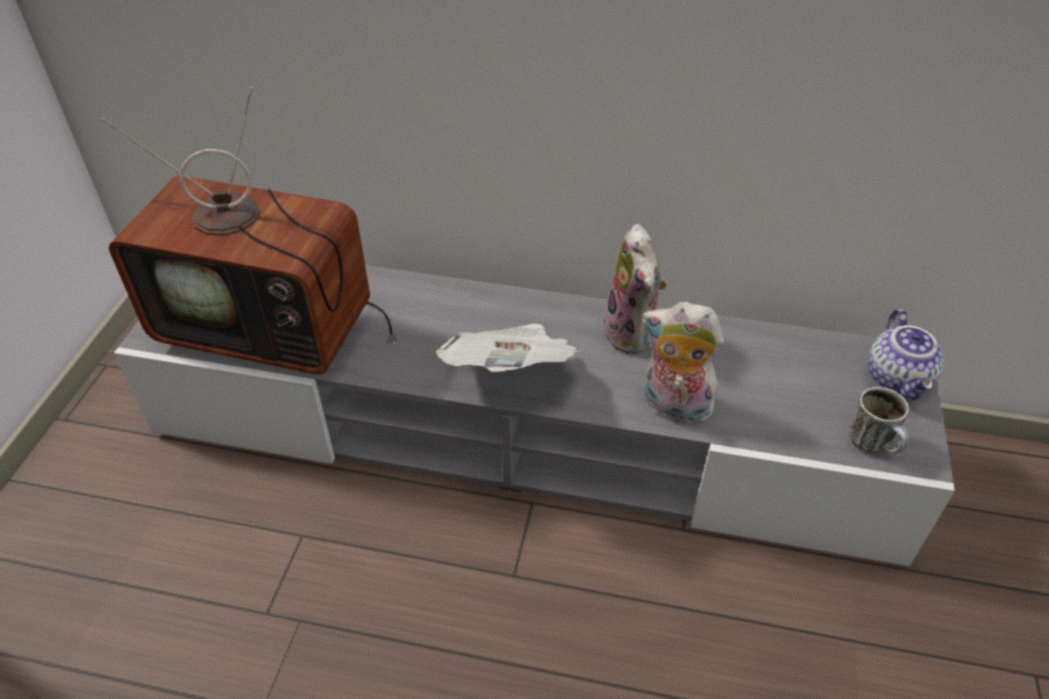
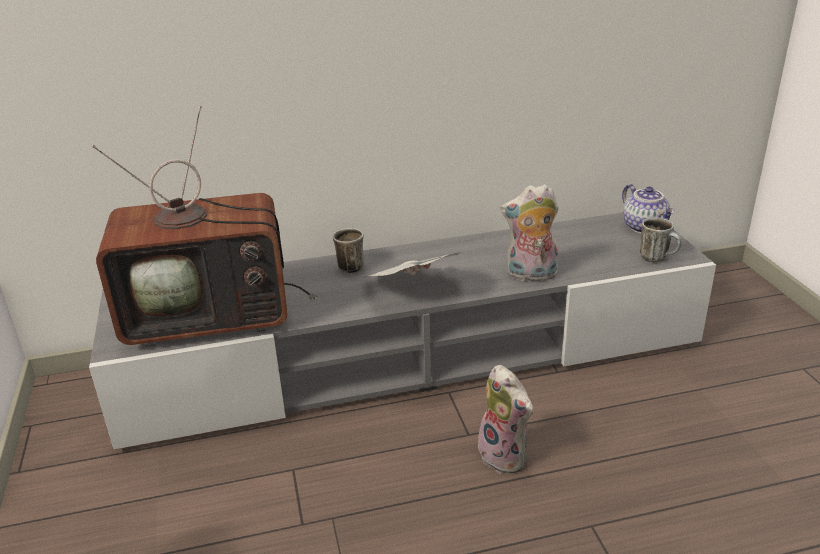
camera: 25 degrees left, 15 degrees down
plush toy [603,224,667,354] -> plush toy moved to [475,365,533,474]
none -> mug [333,228,364,273]

